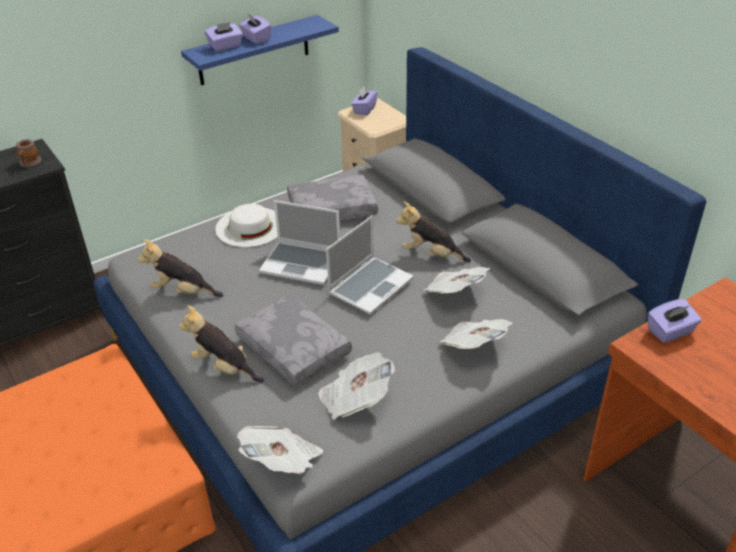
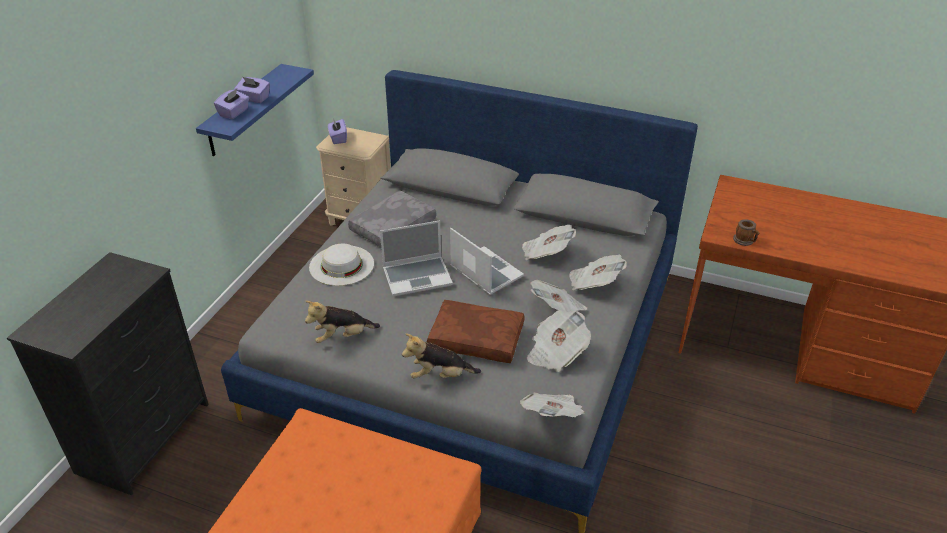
camera: 35 degrees left, 0 degrees up
mug [16,139,42,167] -> mug moved to [733,219,759,246]
grey pillow [235,294,352,387] -> brown pillow [427,300,525,363]
laptop [326,215,414,315] -> laptop turned 45 degrees counterclockwise [450,228,524,295]
plush toy [396,201,471,262] -> none
purple tissue box [648,299,702,343] -> none
none -> newspaper [530,280,587,312]

